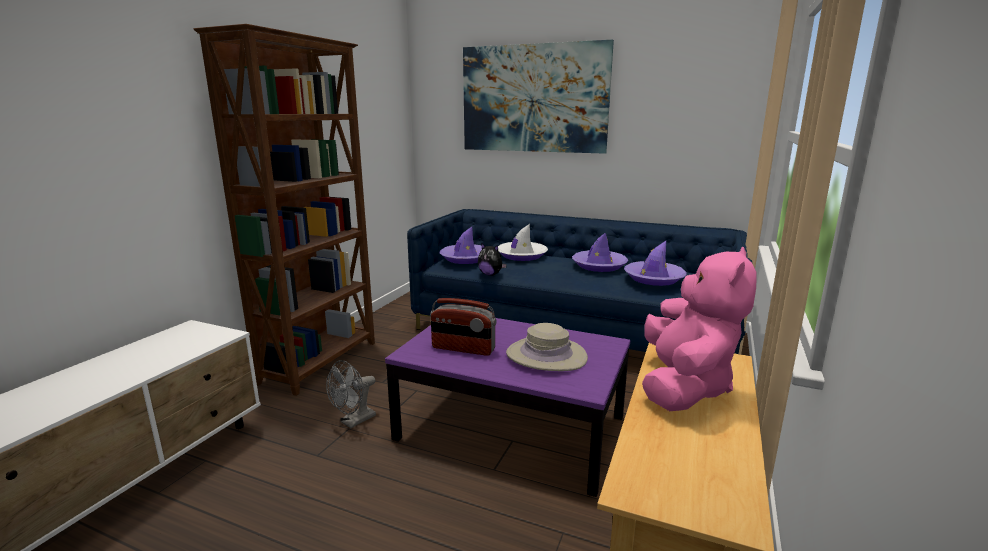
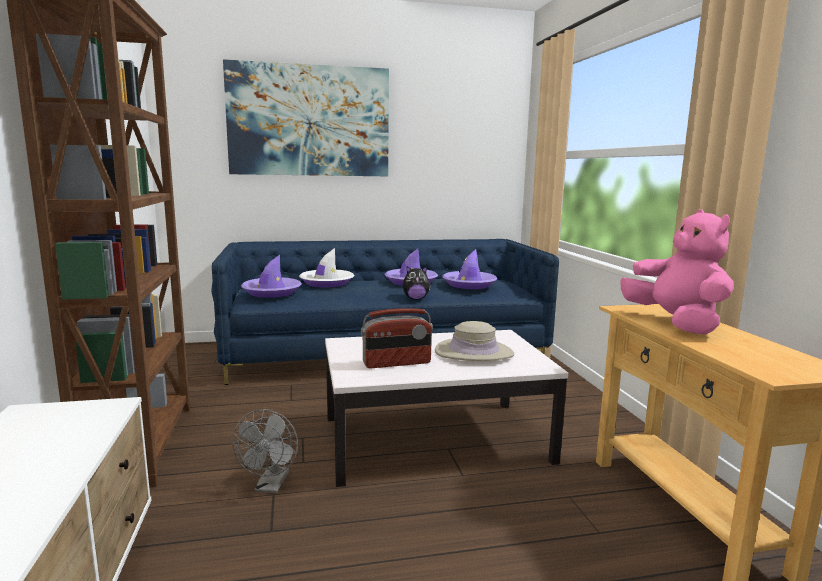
camera: 35 degrees left, 5 degrees down
purple coffee table [385,318,630,497] -> white coffee table [325,330,568,487]
plush toy [478,243,507,276] -> plush toy moved to [403,266,431,300]

